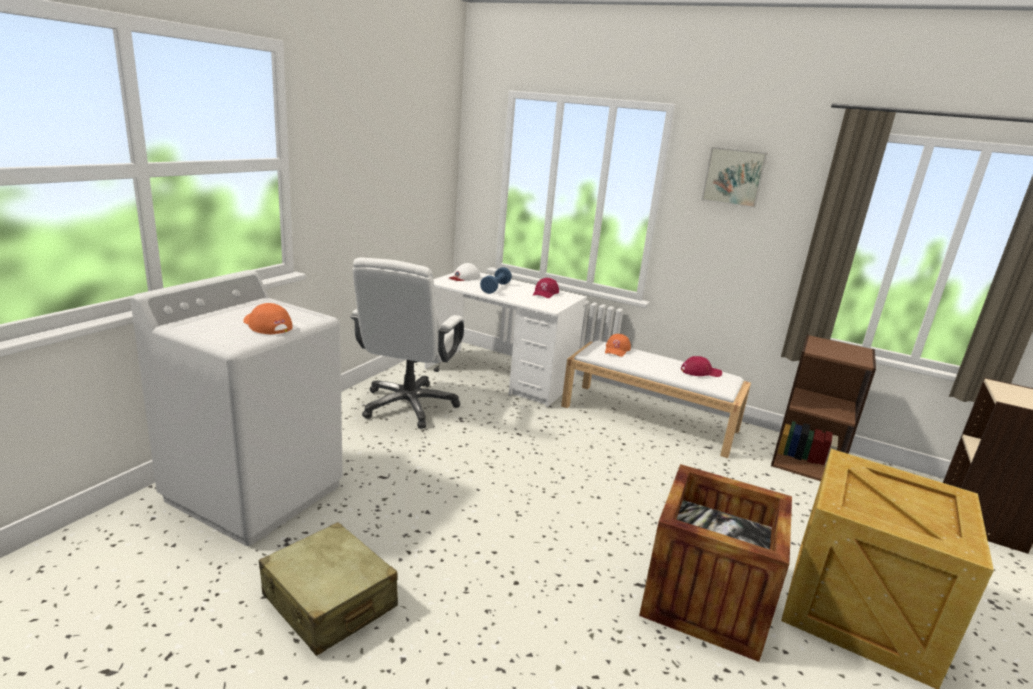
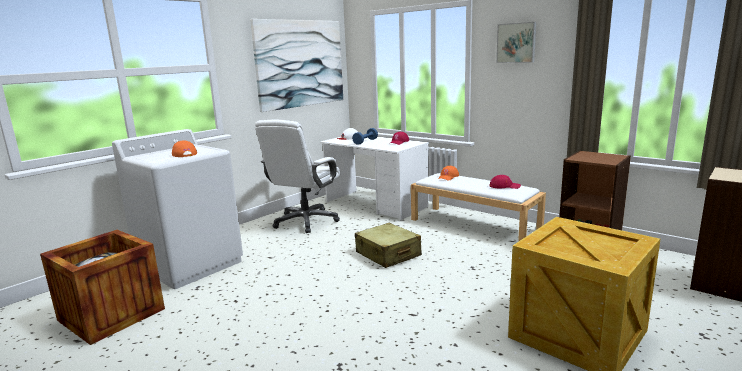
camera: 15 degrees right, 5 degrees down
beige suitcase [259,522,398,656] -> beige suitcase moved to [355,223,422,268]
crate [639,464,792,662] -> crate moved to [40,230,165,345]
none -> picture [250,19,343,112]

